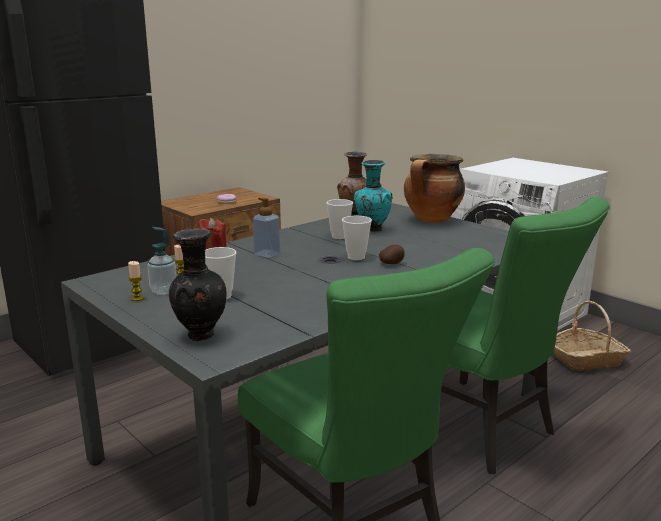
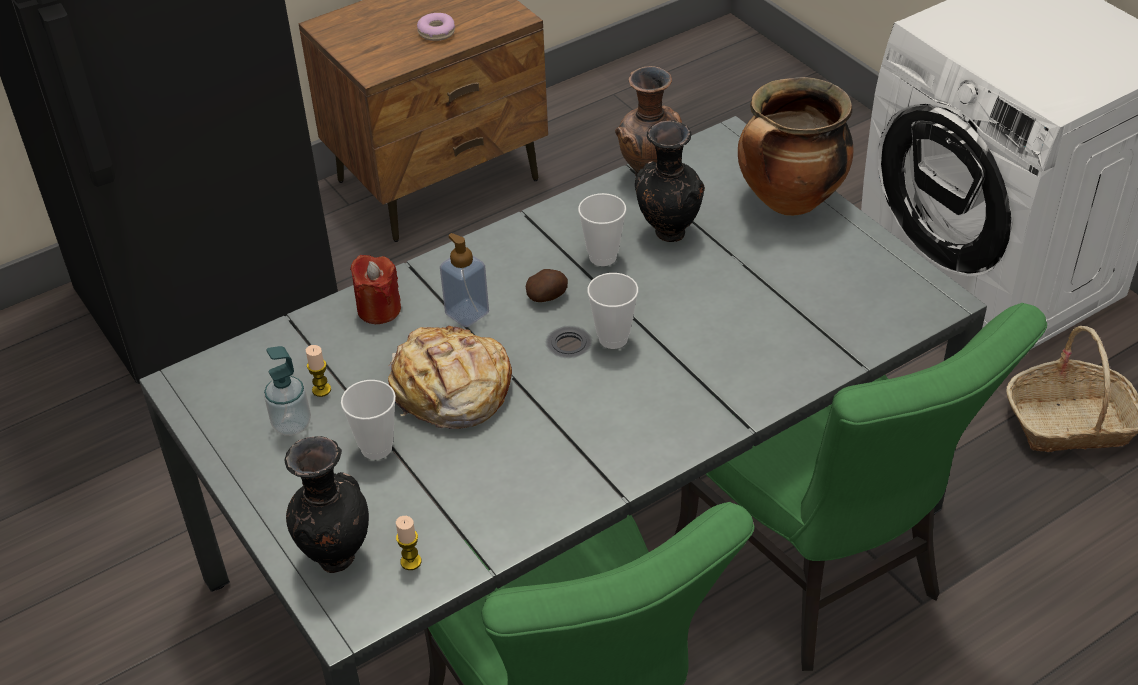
camera: 10 degrees right, 25 degrees up
candle [128,261,144,301] -> candle moved to [396,516,422,570]
turquoise vase [354,160,392,232] -> black vase [635,120,705,242]
potato [379,245,405,264] -> potato moved to [526,269,568,302]
none -> bread [388,326,512,429]

